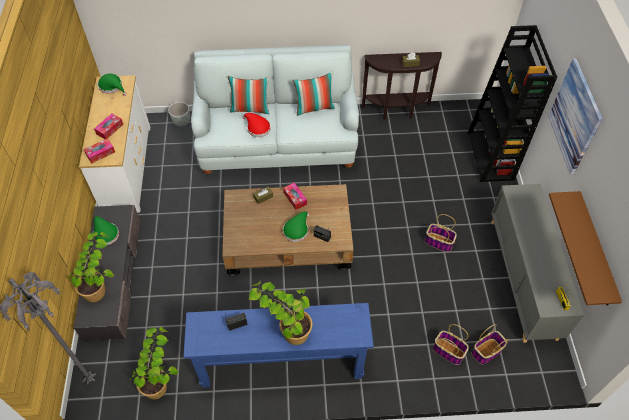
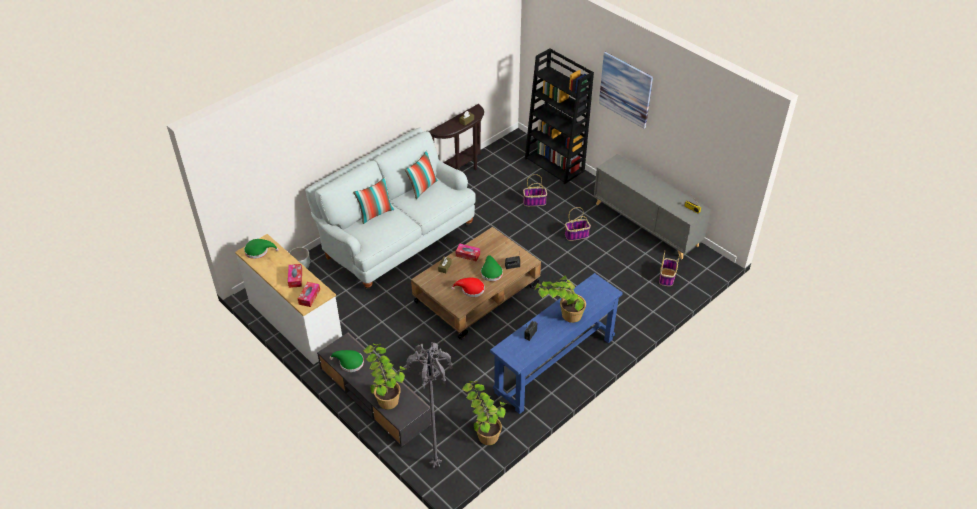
camera: 40 degrees left, 10 degrees down
red hat [242,113,271,137] -> red hat moved to [451,278,485,297]
basket [433,324,469,365] -> basket moved to [523,174,547,206]
brown shelf [549,191,622,305] -> none

